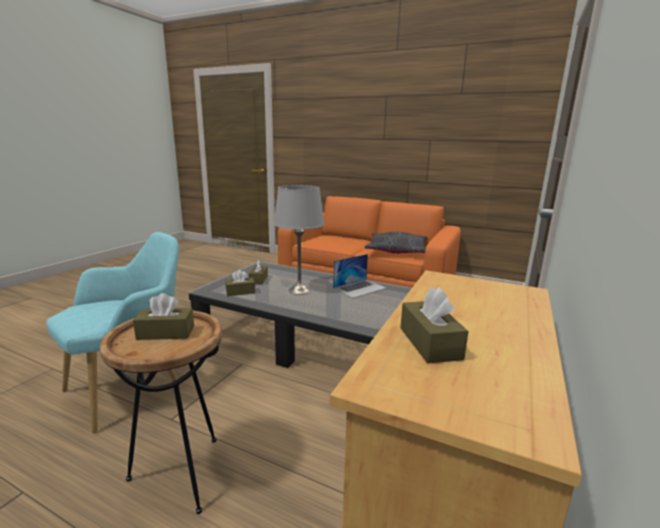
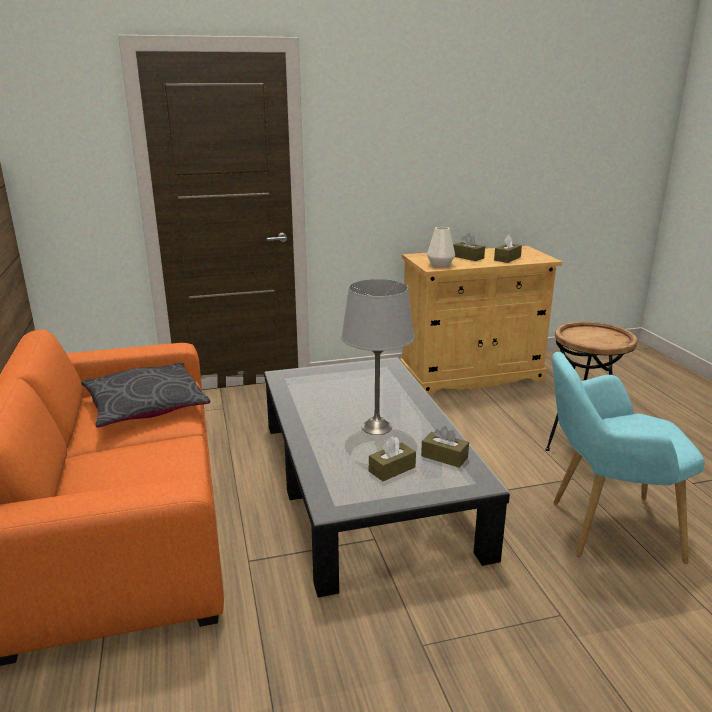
camera: 130 degrees left, 5 degrees up
brown tissue box [133,293,194,340] -> brown tissue box moved to [453,233,485,261]
laptop [333,254,386,298] -> none
none -> white vase [427,227,455,268]

